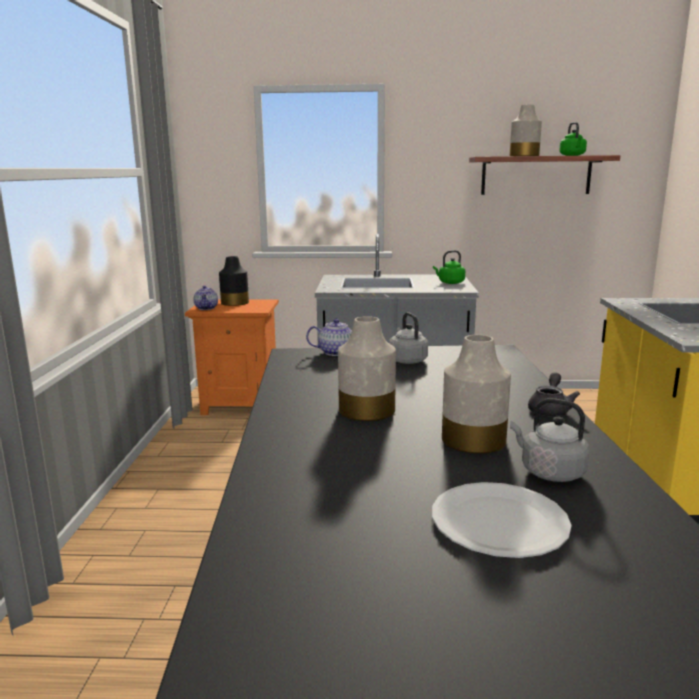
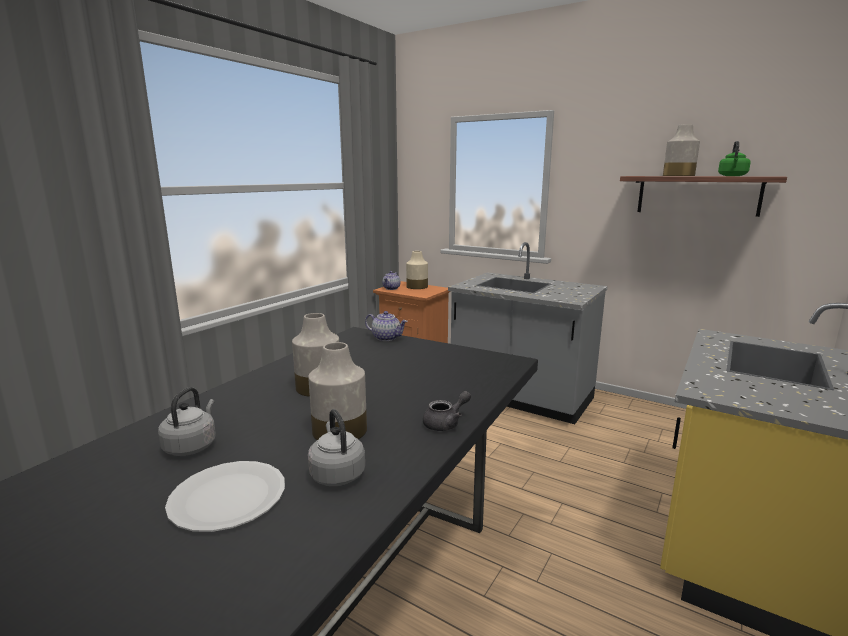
camera: 30 degrees right, 0 degrees up
black vase [219,256,249,306] -> beige vase [406,251,428,289]
grey kettle [389,312,428,364] -> grey kettle moved to [158,387,216,456]
green kettle [433,250,465,284] -> none

